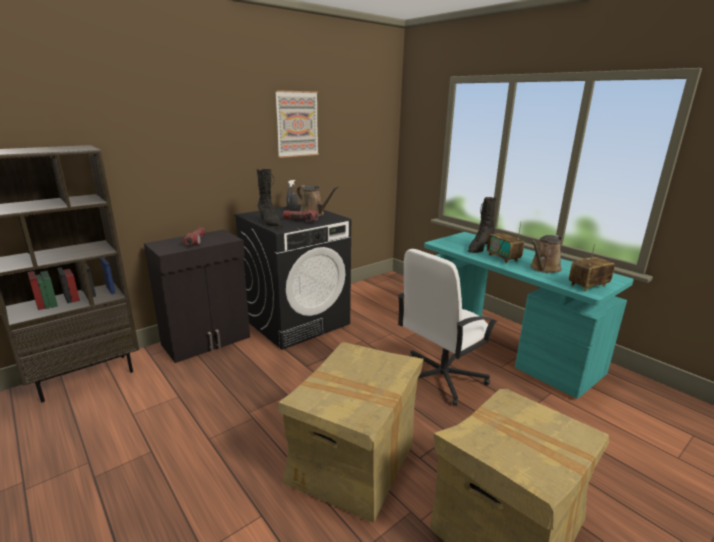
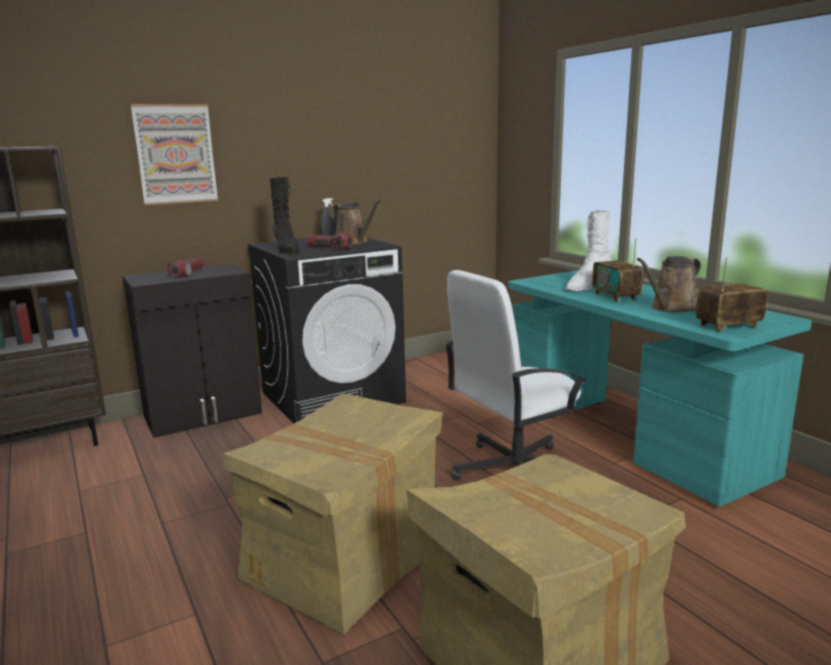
camera: 10 degrees right, 5 degrees down
picture [275,90,319,158] -> picture moved to [130,104,218,205]
black boot [468,197,497,253] -> white boot [565,211,611,291]

